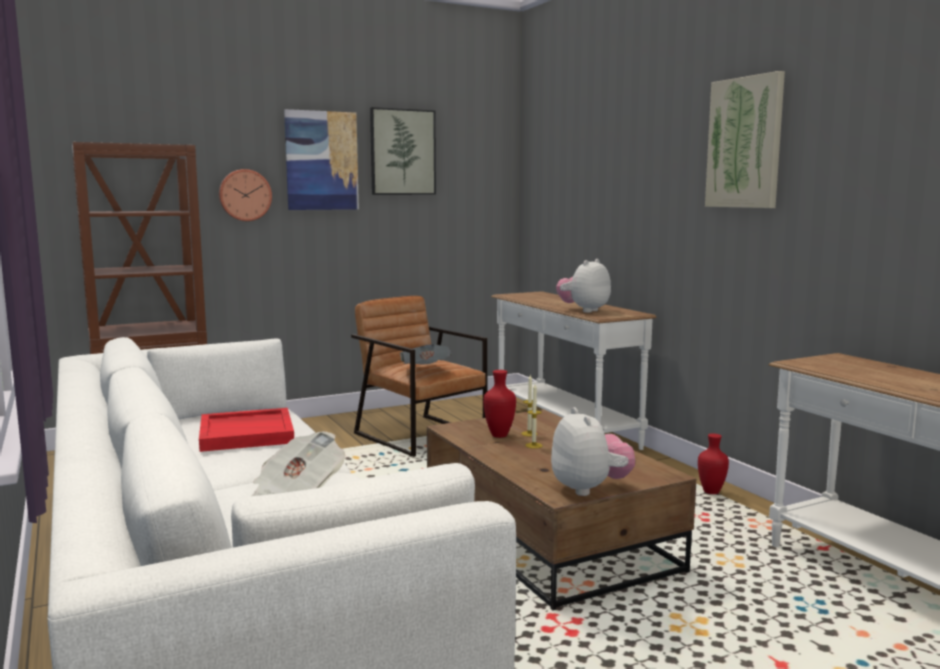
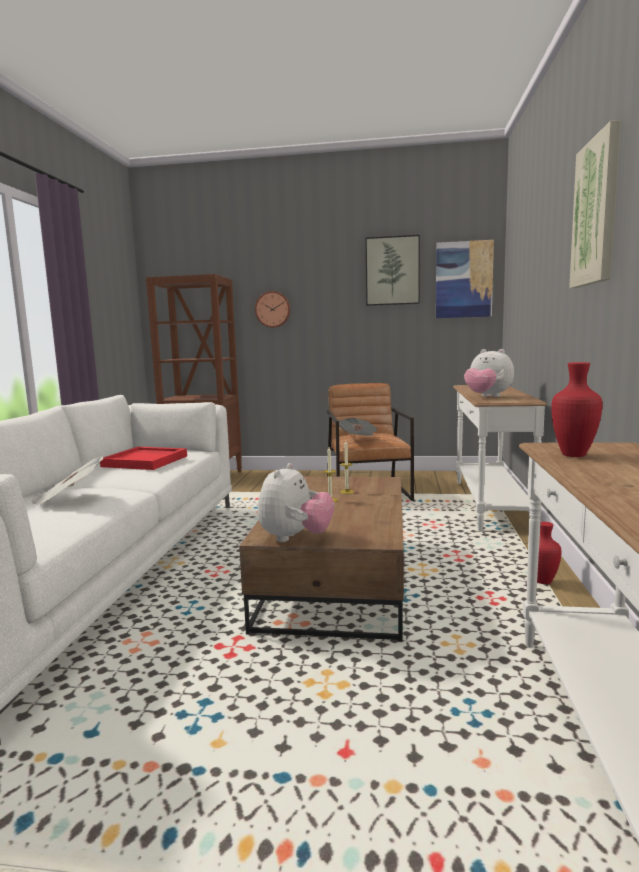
camera: 35 degrees right, 0 degrees up
picture [284,109,359,210] -> picture moved to [436,240,494,318]
red vase [483,370,516,438] -> red vase moved to [551,362,602,457]
plush toy [556,259,611,313] -> plush toy turned 120 degrees counterclockwise [464,349,514,397]

